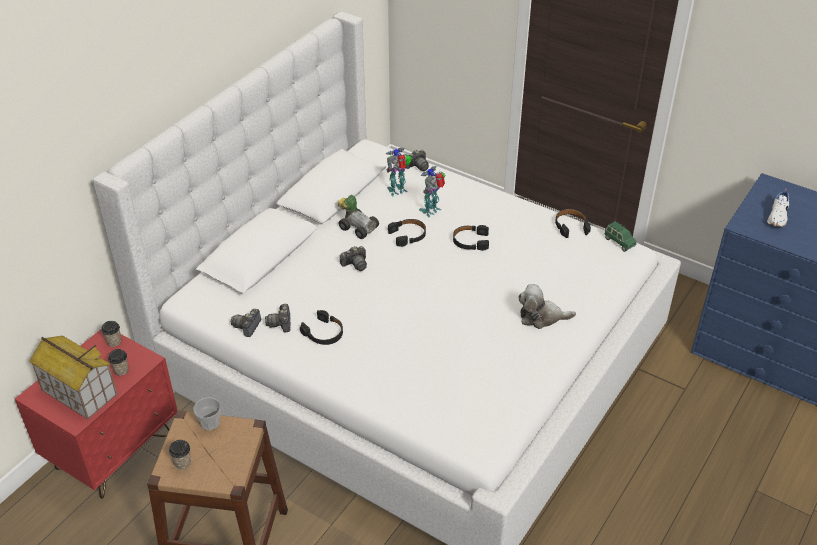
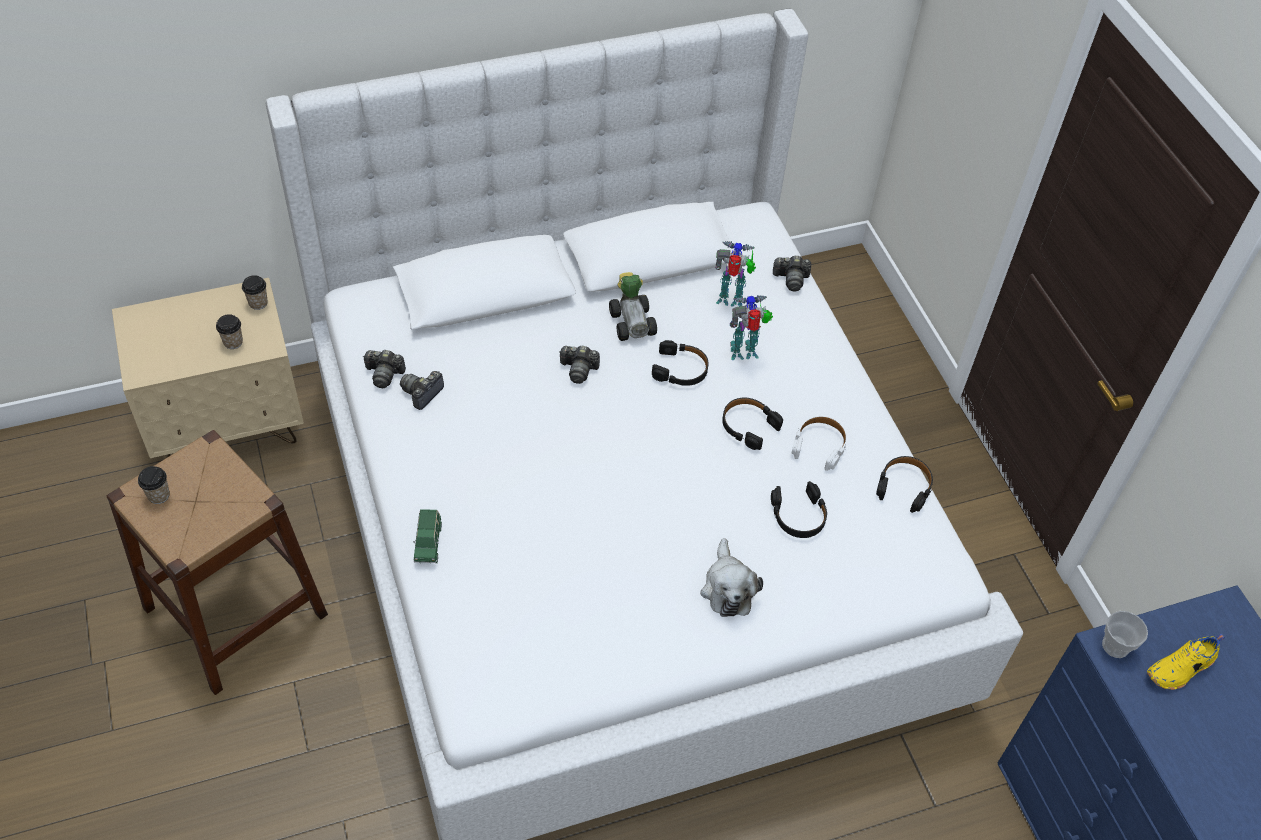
camera: 35 degrees right, 10 degrees up
red nightstand [15,329,178,499] -> beige nightstand [112,278,304,458]
toy house [29,336,117,420] -> none
cup [193,397,221,430] -> cup moved to [1102,611,1148,658]
camera [231,309,261,337] -> camera turned 135 degrees counterclockwise [363,350,406,388]
black headphones [300,310,343,345] -> black headphones moved to [771,481,827,538]
plush toy [518,284,576,329] -> plush toy turned 135 degrees counterclockwise [700,538,763,617]
green toy car [605,221,637,252] -> green toy car moved to [413,509,442,564]
white shoe [767,188,789,227] -> yellow shoe [1147,634,1225,690]
none -> white headphones [792,416,847,471]

